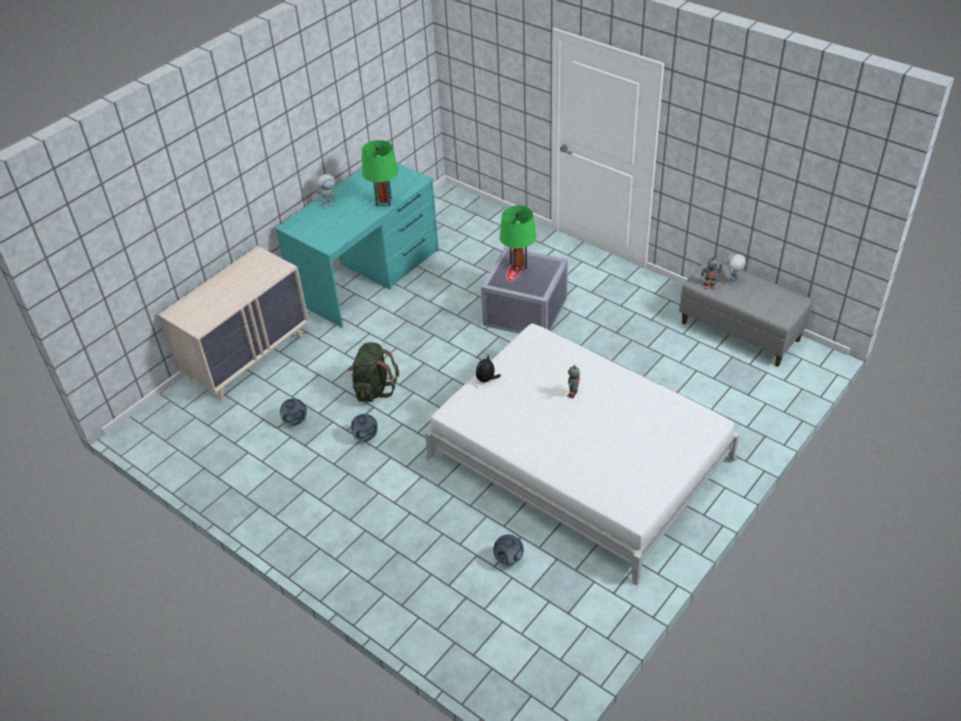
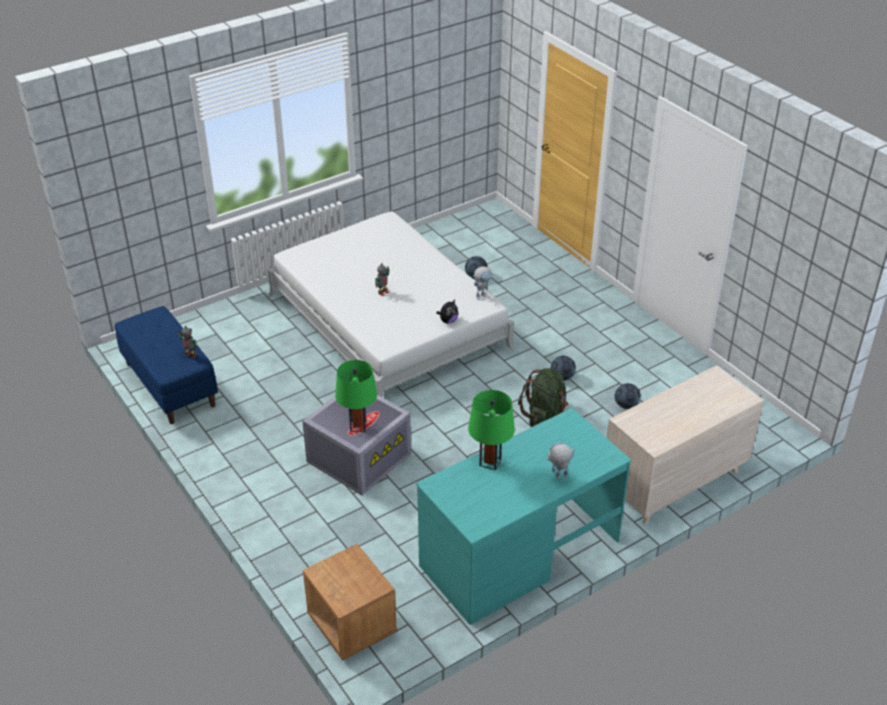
camera: 165 degrees left, 5 degrees down
grey bench [679,257,812,367] -> blue bench [115,306,218,424]
toy robot [726,254,746,284] -> toy robot moved to [473,266,493,300]
none -> brown nightstand [303,544,397,661]

